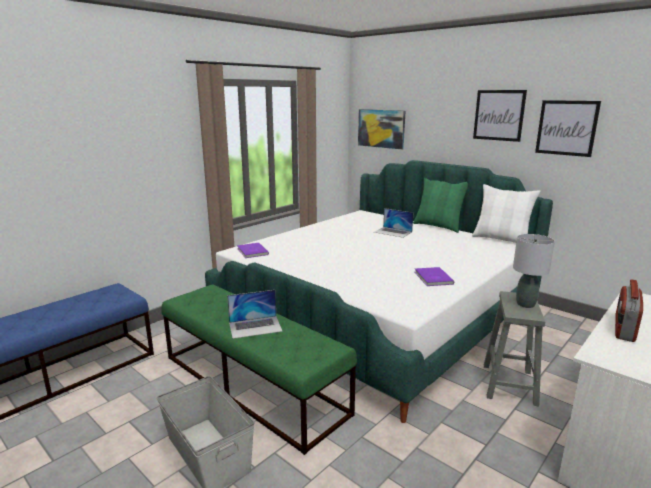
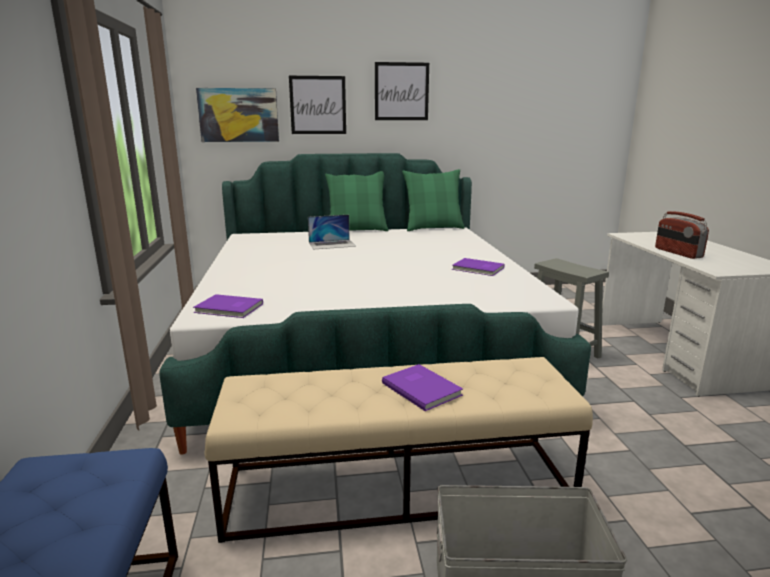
camera: 50 degrees left, 0 degrees up
green bench [161,284,357,455] -> beige bench [204,357,593,543]
laptop [227,290,283,339] -> purple book [382,364,463,411]
white pillow [472,184,541,243] -> green pillow [402,169,465,231]
grey table lamp [513,234,555,308] -> none
picture [535,100,601,157] -> picture moved to [289,76,346,134]

